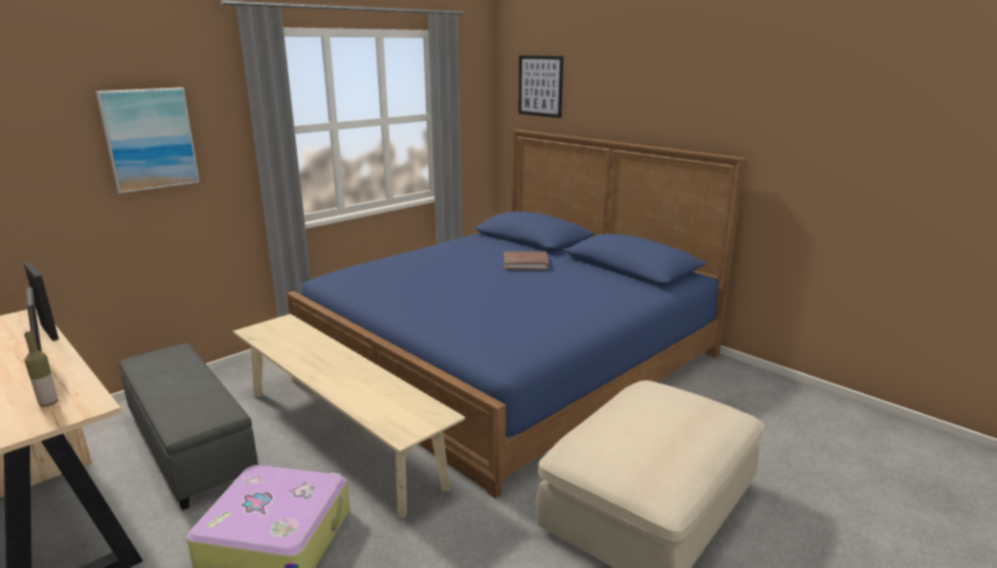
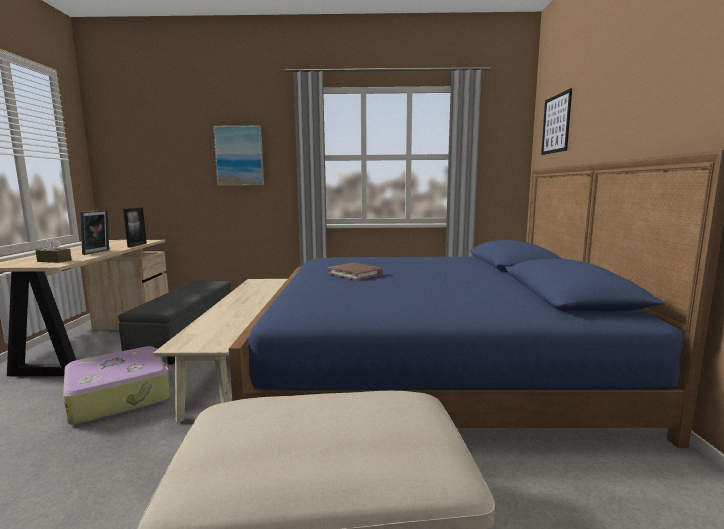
camera: 45 degrees right, 10 degrees down
bottle [24,331,58,407] -> brown tissue box [35,238,72,263]
brown book [504,251,549,270] -> brown book moved to [328,263,382,280]

